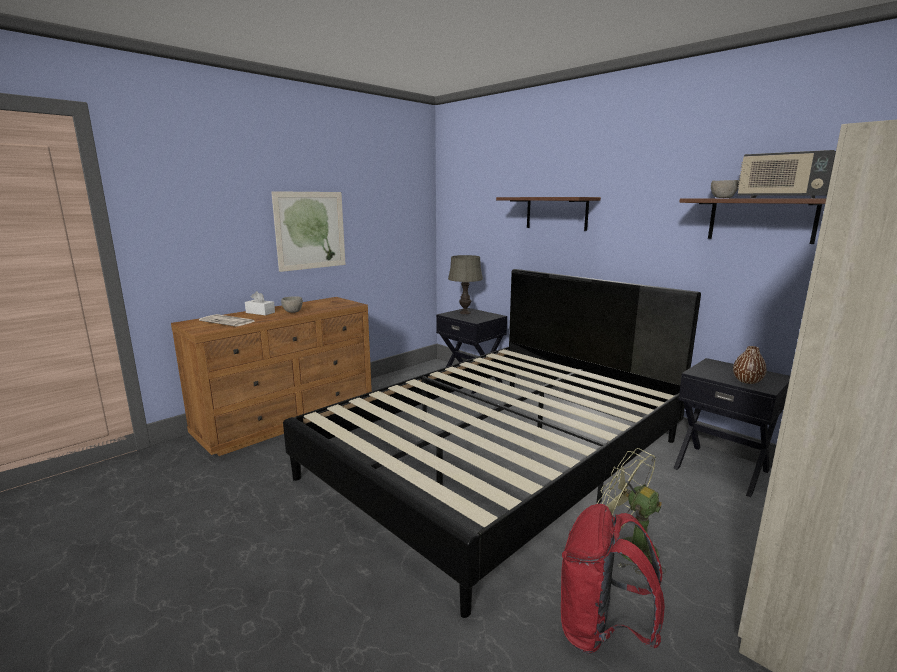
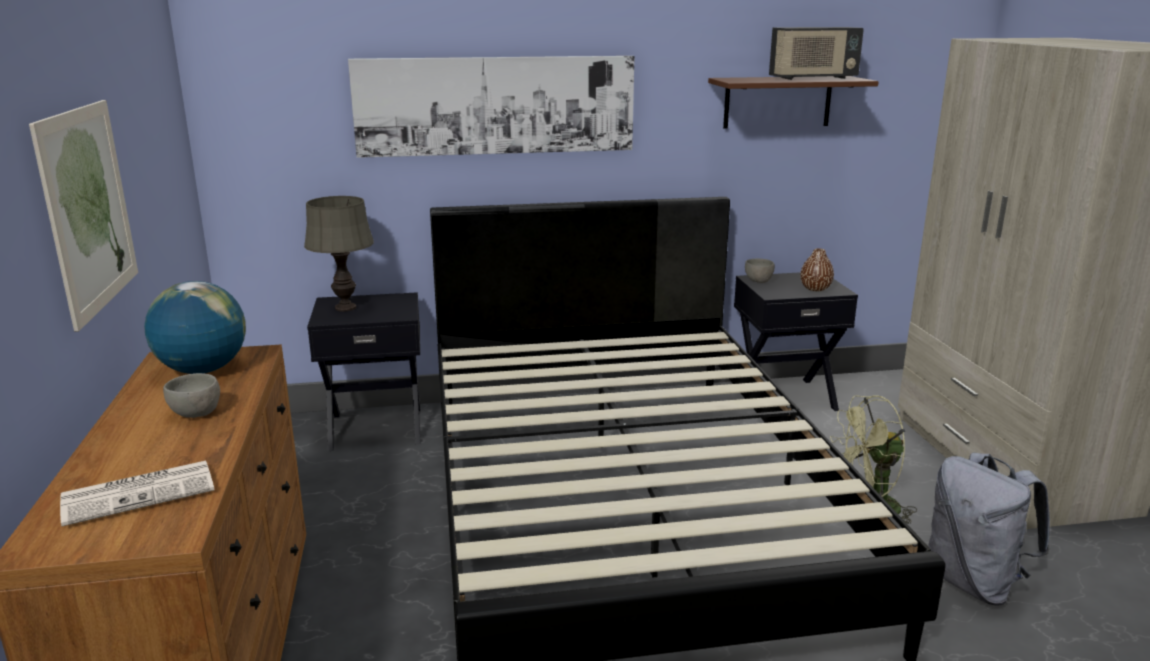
camera: 55 degrees left, 5 degrees up
white tissue box [245,291,275,315] -> none
brown shelf [496,197,601,231] -> picture [348,56,634,158]
red backpack [561,504,665,654] -> grey backpack [929,452,1050,606]
grey bowl [711,180,739,198] -> grey bowl moved to [745,259,775,283]
none -> globe [144,281,246,374]

